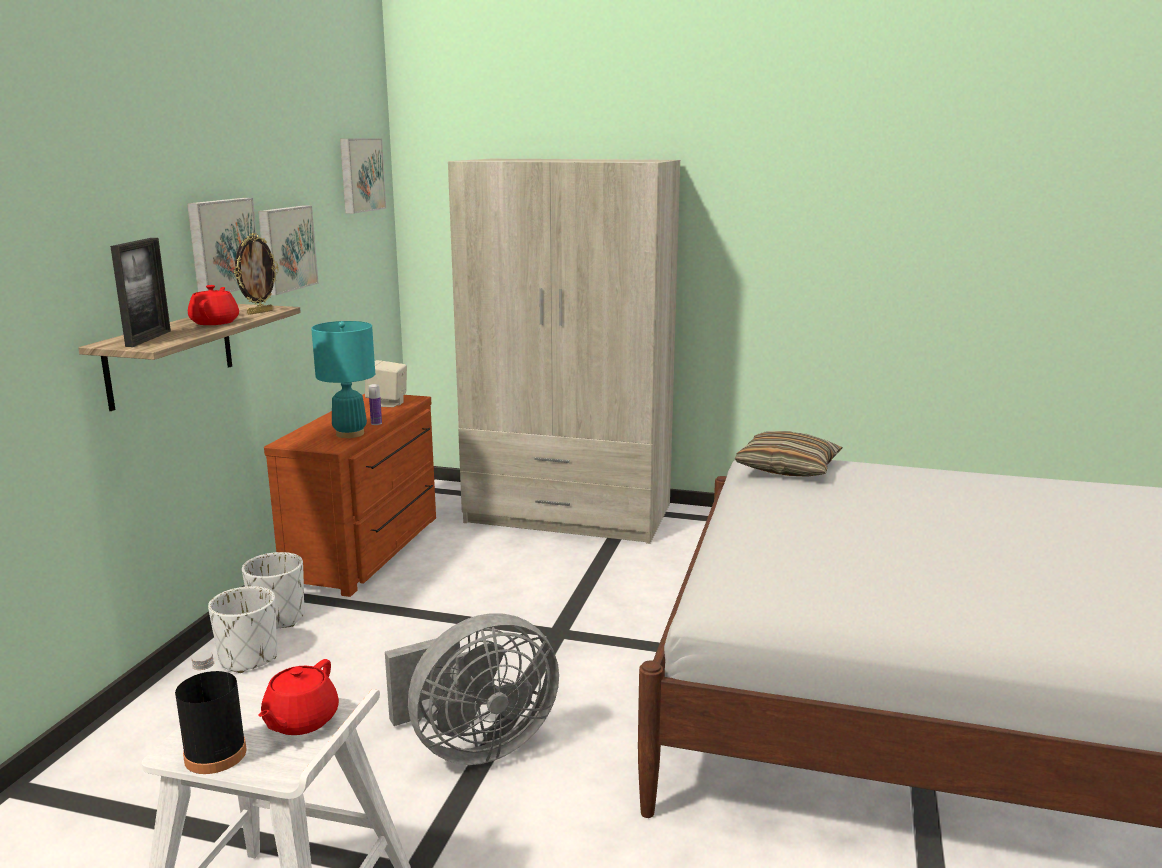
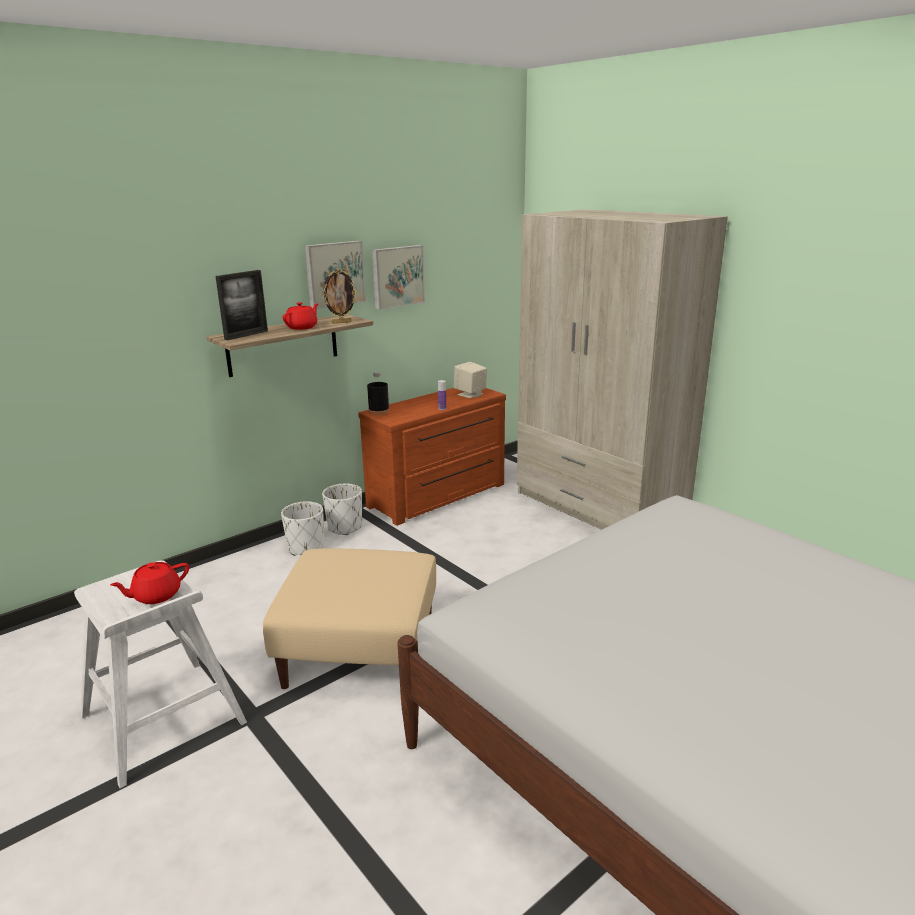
camera: 35 degrees right, 5 degrees up
black bottle [175,651,247,774] -> black bottle moved to [367,372,389,415]
turquoise table lamp [311,321,375,438] -> none
picture [340,138,386,214] -> none
grey fan [385,613,559,765] -> beige ottoman [263,548,436,689]
pillow [735,431,843,477] -> none

